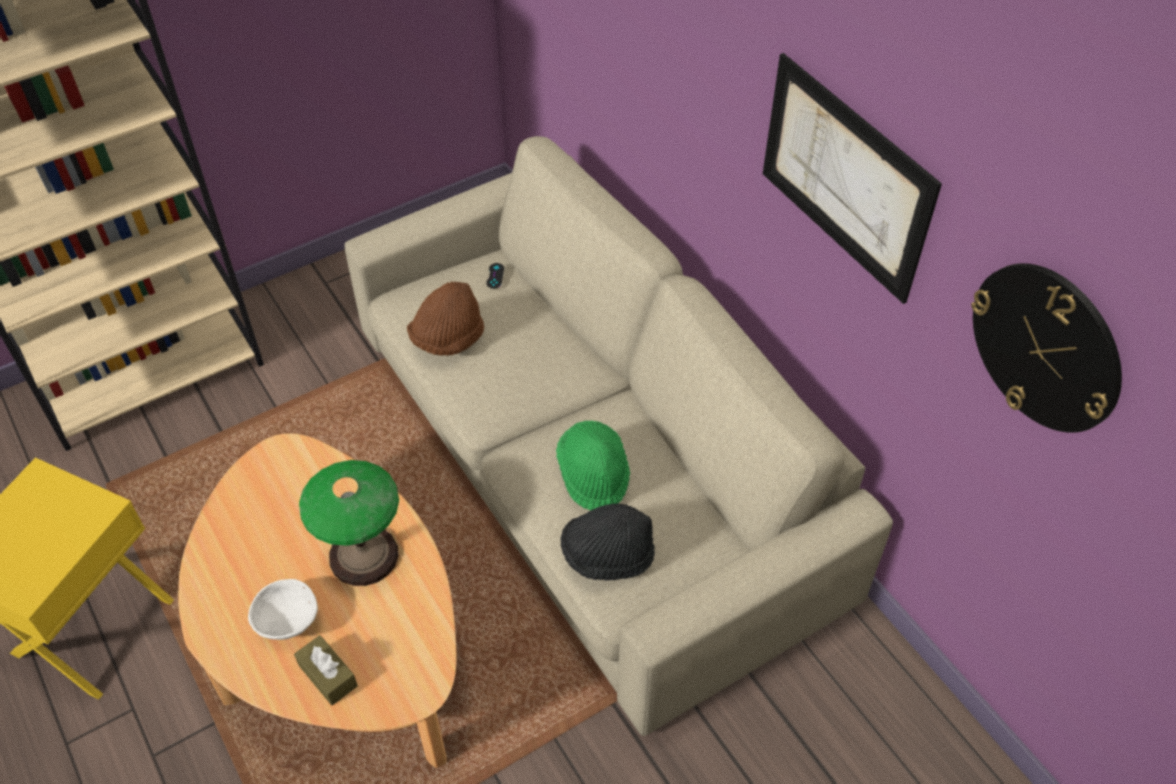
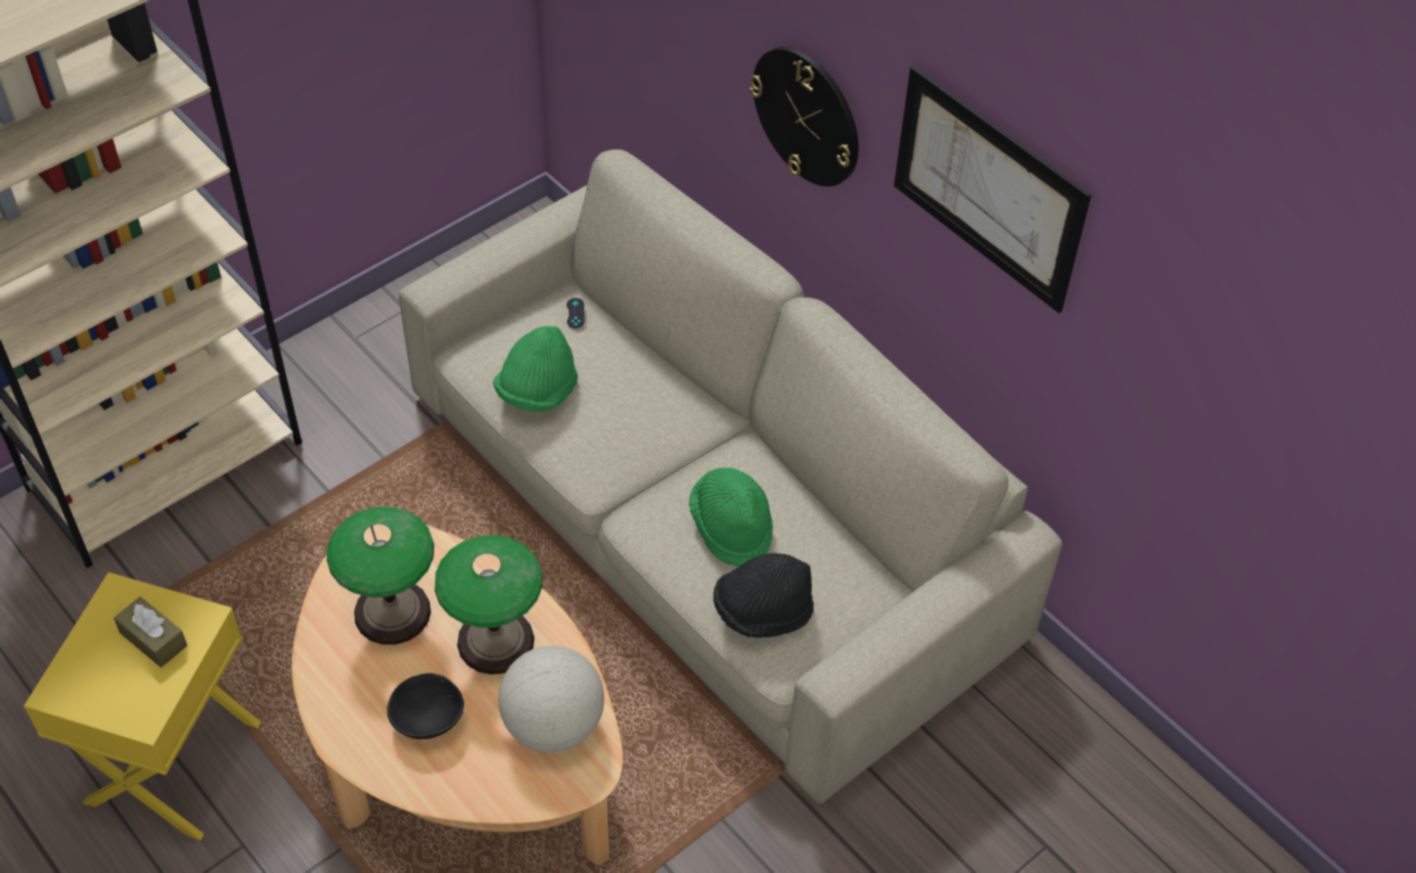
camera: 10 degrees left, 0 degrees up
white bowl [248,579,318,640] -> black bowl [387,673,464,739]
brown tissue box [294,635,358,706] -> brown tissue box moved to [114,597,187,667]
brown hat [407,282,484,356] -> green hat [493,326,578,412]
wall clock [971,263,1122,433] -> wall clock moved to [750,47,859,187]
none -> table lamp [327,507,434,645]
none -> globe [498,646,604,752]

